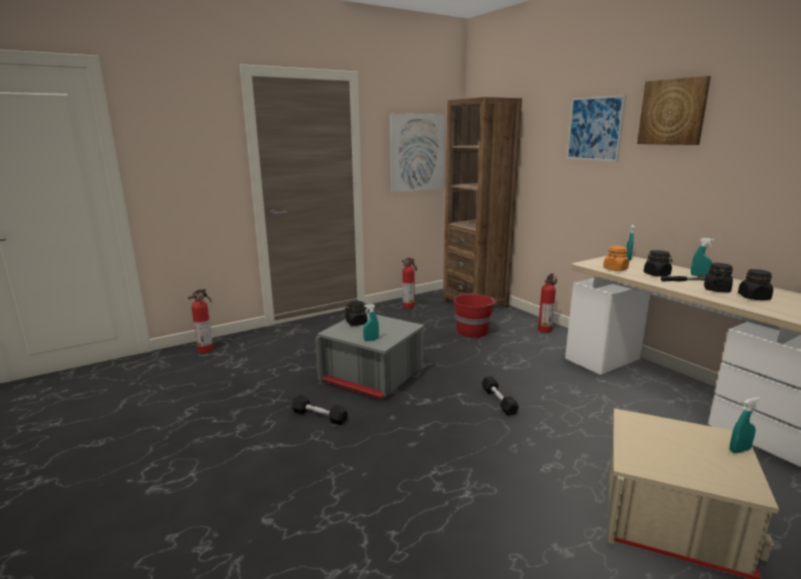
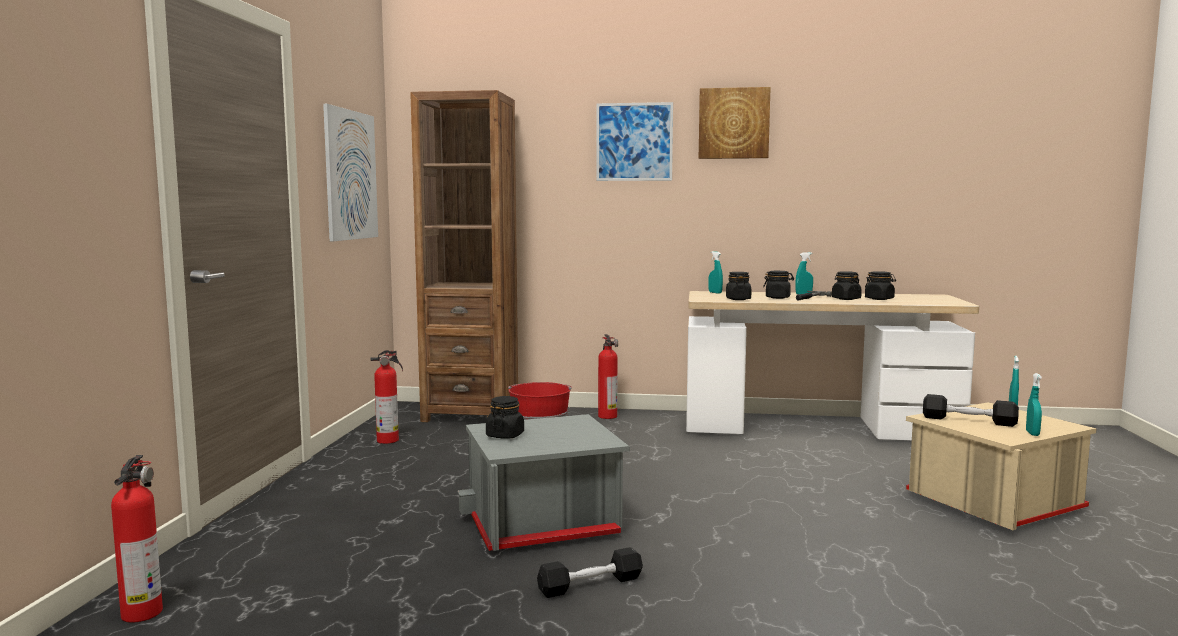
camera: 50 degrees left, 10 degrees down
turquoise spray bottle [363,304,379,342] -> turquoise spray bottle moved to [1026,373,1042,436]
black dumbbell [481,376,519,416] -> black dumbbell moved to [923,394,1019,427]
orange jar [603,246,629,271] -> black jar [726,272,751,300]

